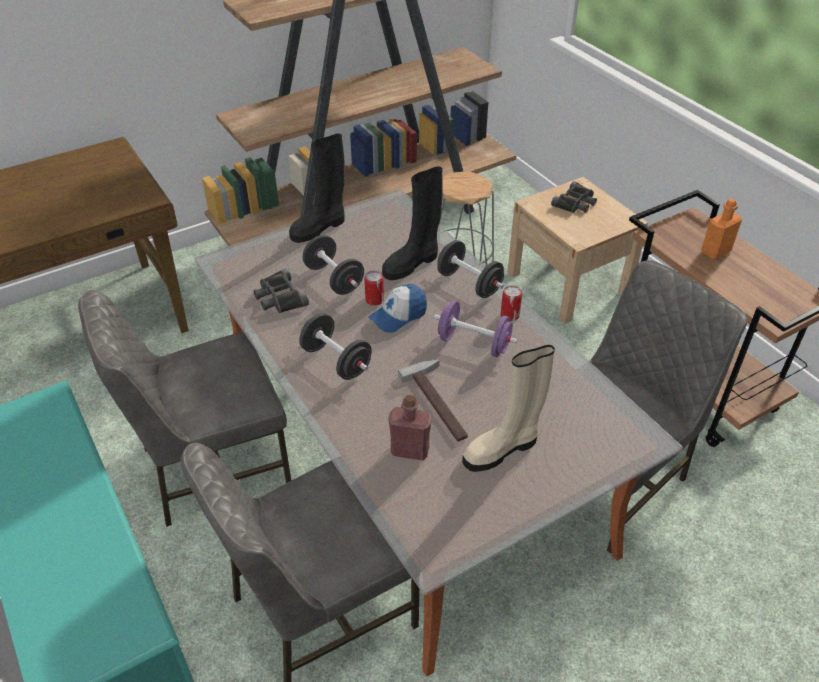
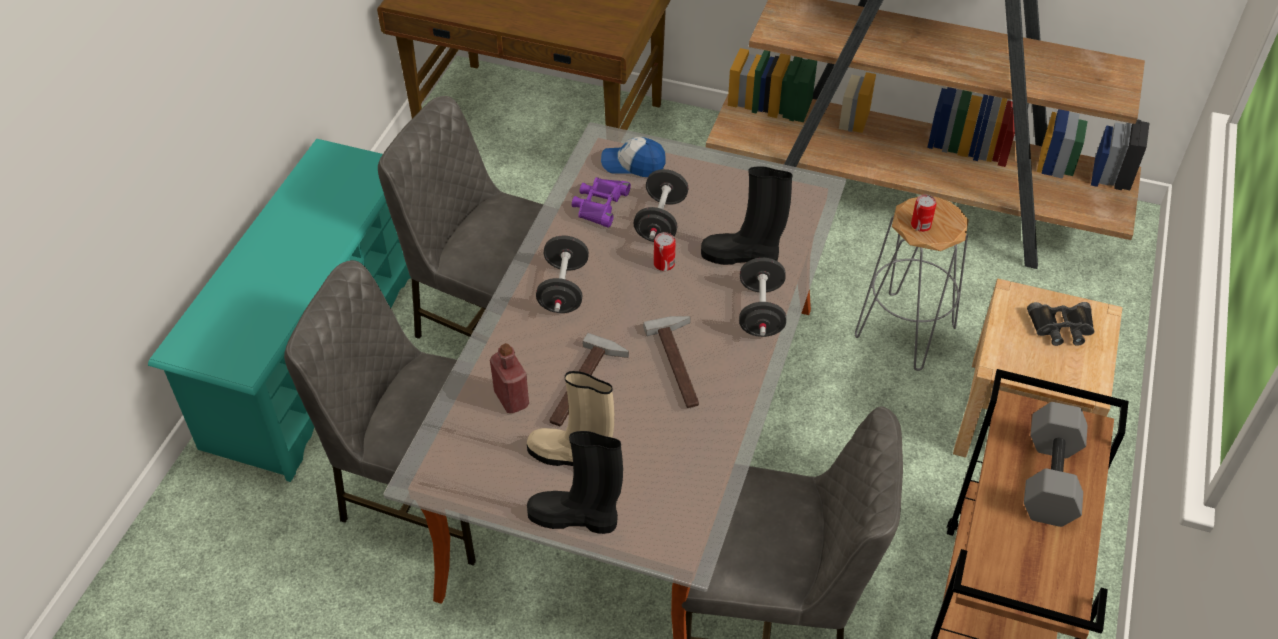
camera: 50 degrees right, 5 degrees up
black binoculars [254,268,309,313] -> purple binoculars [572,177,631,228]
black boot [289,133,345,243] -> black boot moved to [527,431,623,534]
cap [368,284,427,333] -> cap moved to [601,137,666,177]
purple dumbbell [434,301,518,357] -> hammer [643,316,699,408]
can [501,286,522,321] -> can moved to [911,194,936,232]
orange bottle [701,199,742,259] -> grey dumbbell [1024,402,1088,527]

